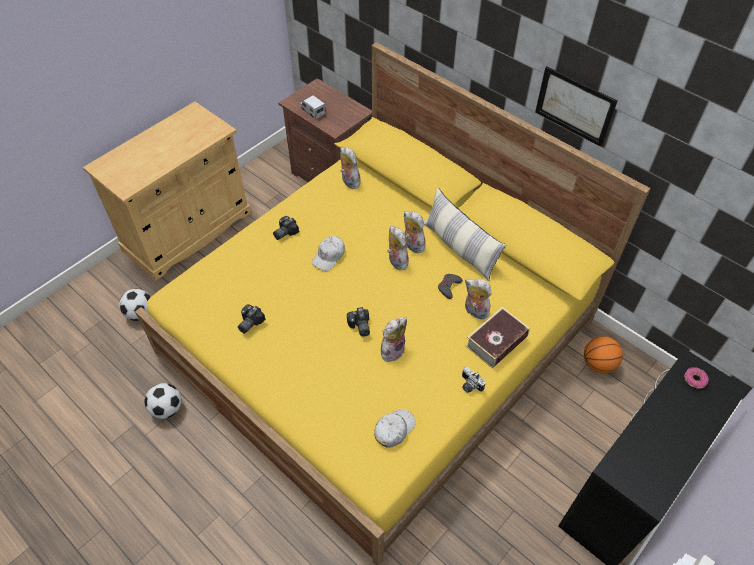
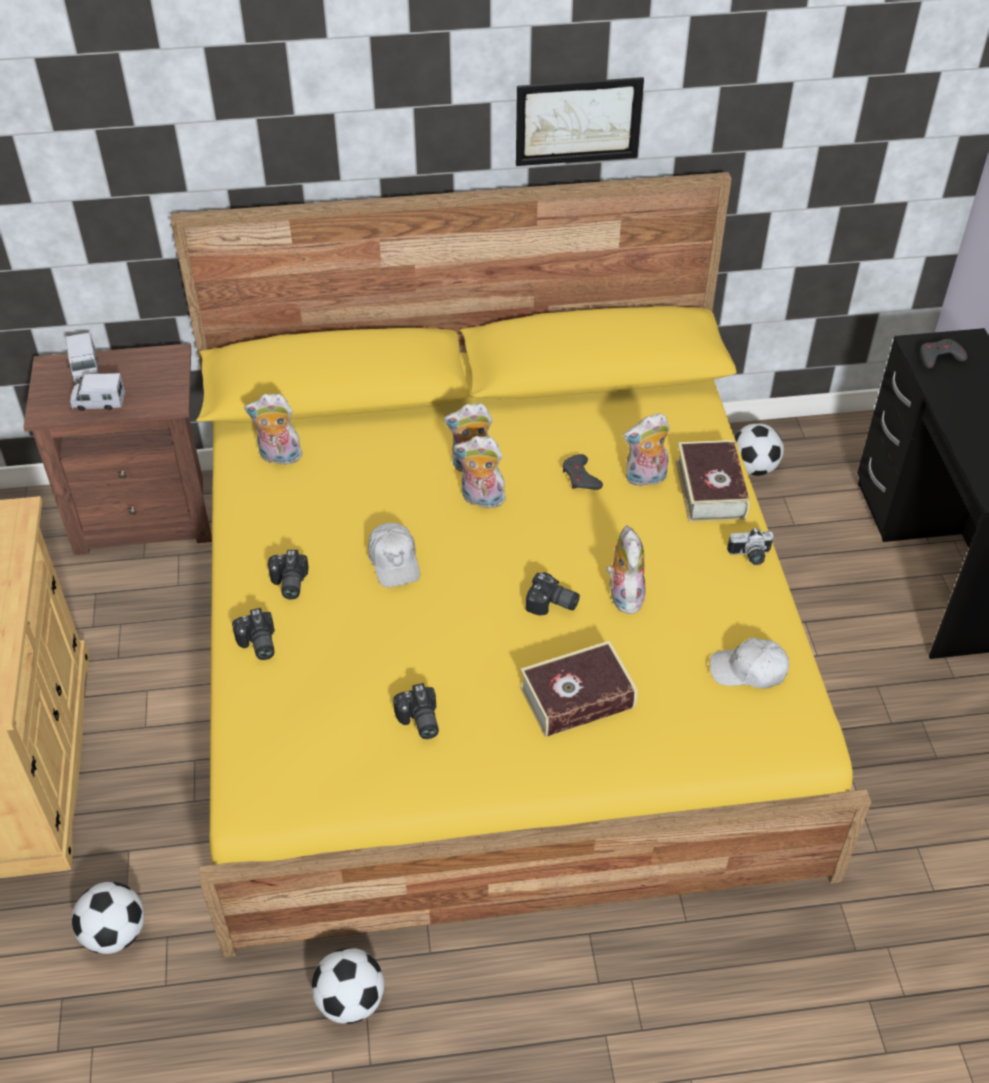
camera: 50 degrees left, 5 degrees down
white cap [374,409,416,448] -> white cap turned 75 degrees counterclockwise [710,638,789,688]
pillow [424,187,506,281] -> none
basketball [584,336,623,373] -> football [734,423,784,476]
donut [684,367,709,389] -> grey game controller [921,339,967,368]
none -> toy truck [66,332,99,385]
none -> camera [232,608,275,660]
none -> book [520,641,637,737]

